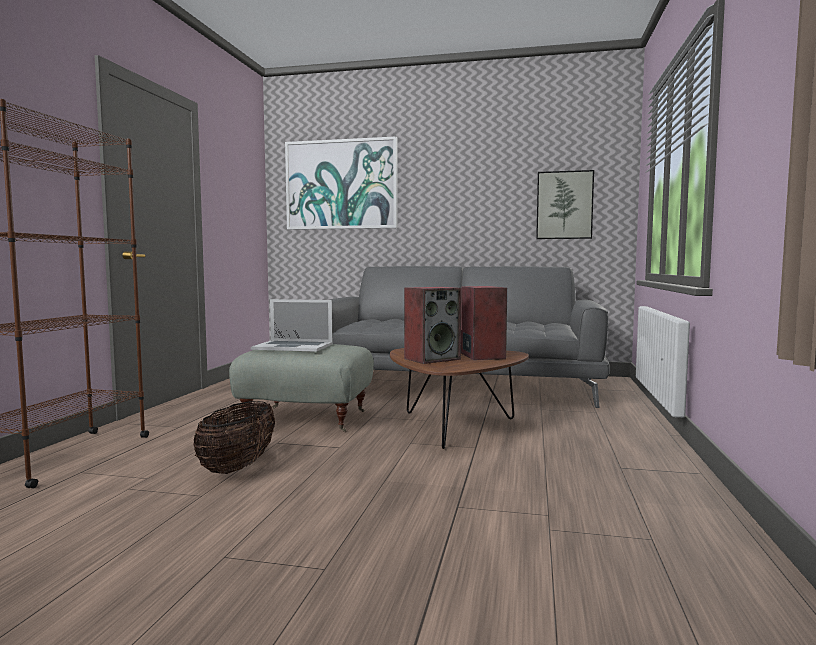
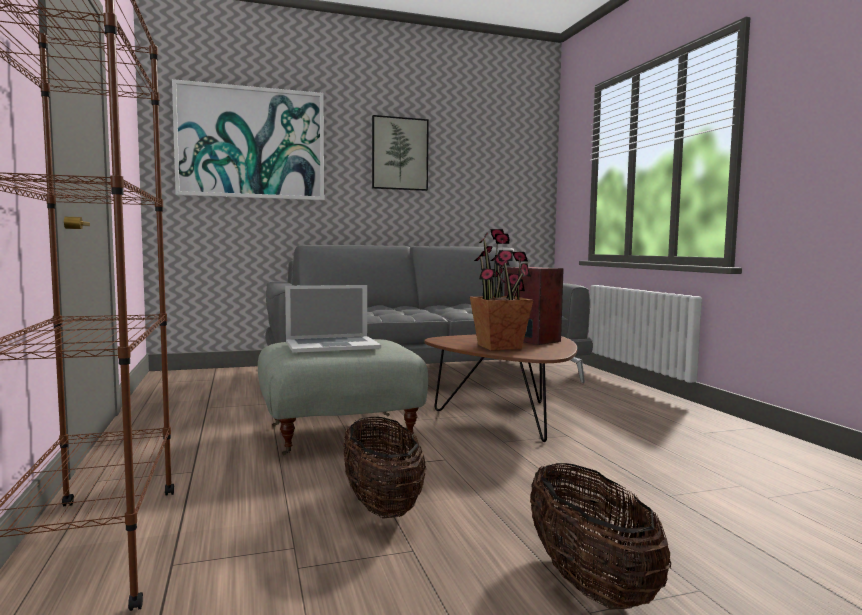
camera: 30 degrees left, 0 degrees up
speaker [404,287,461,364] -> potted plant [470,229,533,351]
picture [536,170,594,239] -> picture moved to [372,115,429,191]
none -> basket [530,463,671,610]

